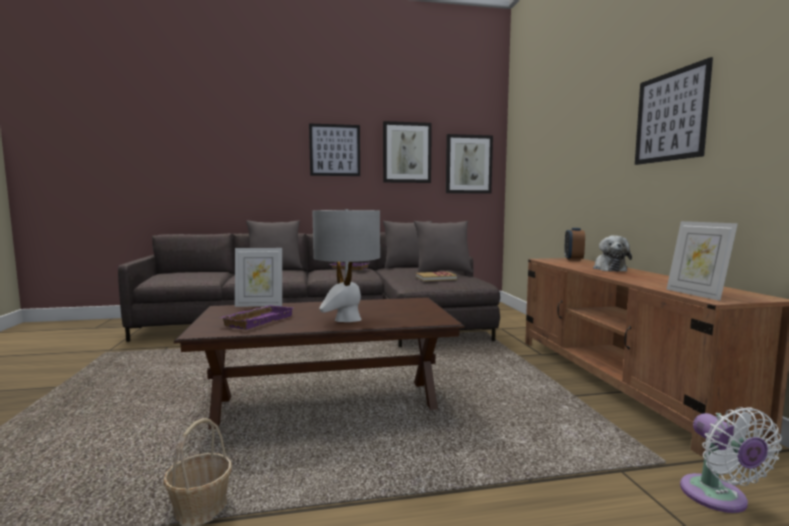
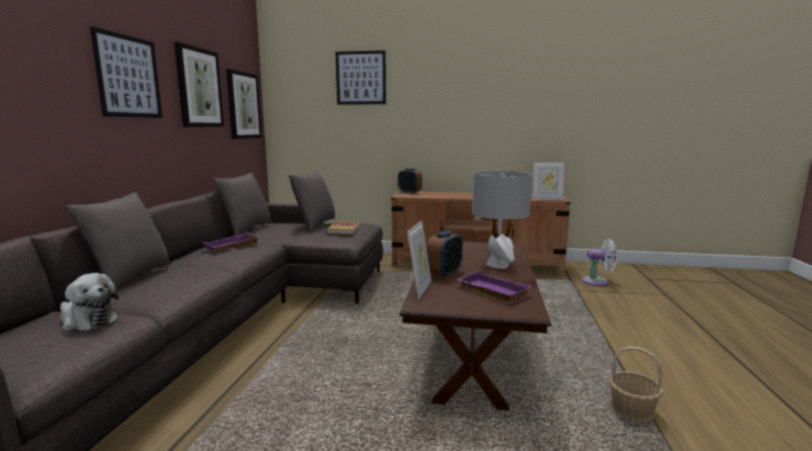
camera: 70 degrees left, 5 degrees up
plush toy [593,235,632,272] -> plush toy moved to [60,273,119,331]
picture [635,57,713,165] -> picture moved to [336,50,386,105]
none -> alarm clock [427,231,463,279]

